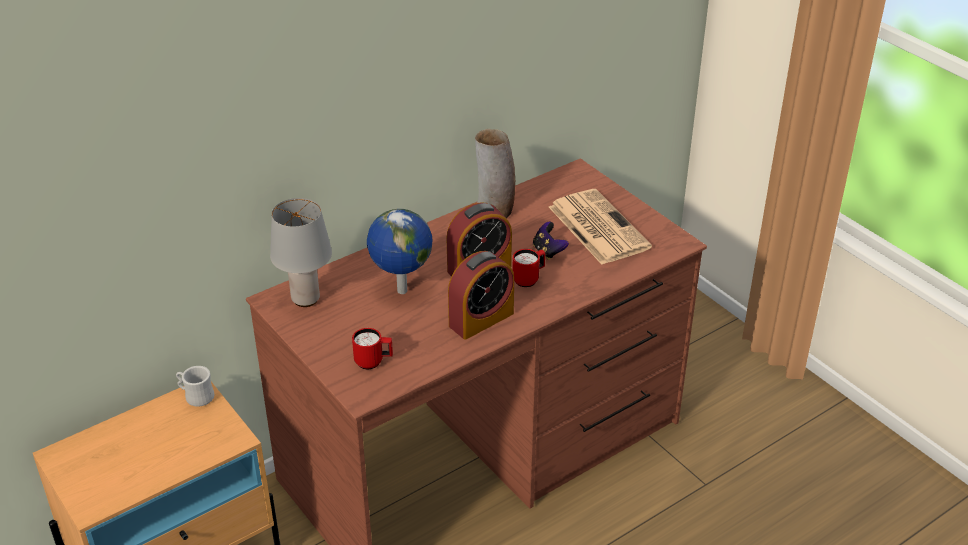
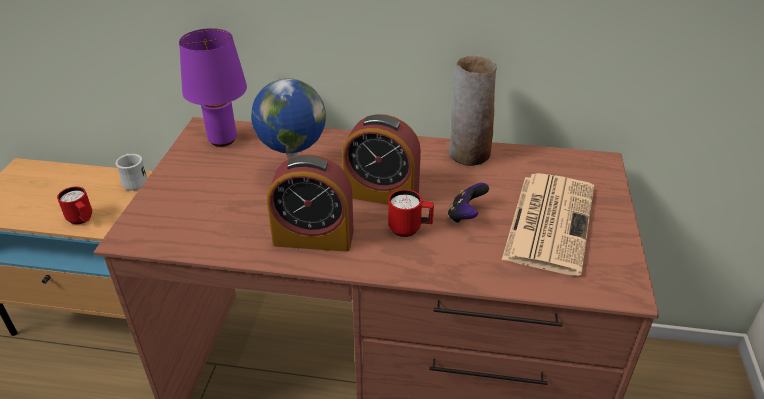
camera: 45 degrees right, 0 degrees up
grey table lamp [270,198,332,307] -> purple table lamp [179,28,247,147]
red mug [352,328,393,369] -> red mug moved to [57,186,92,224]

